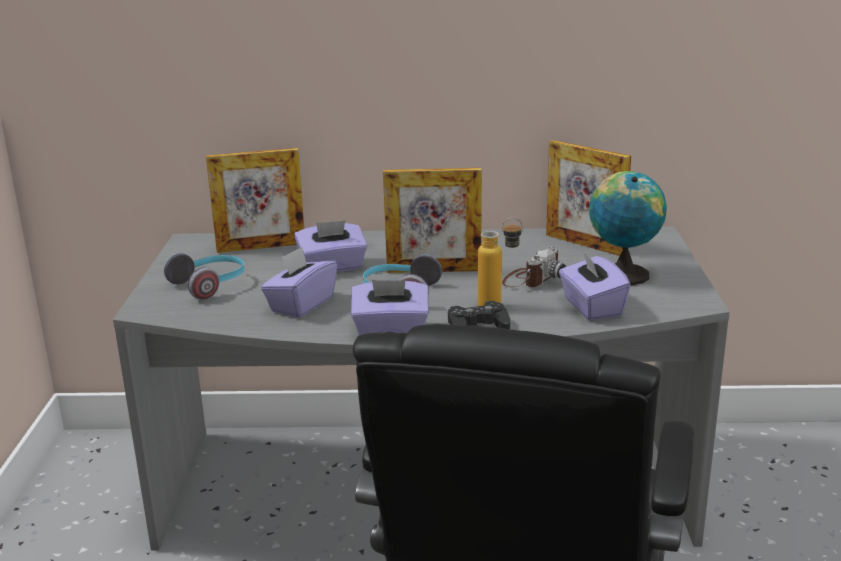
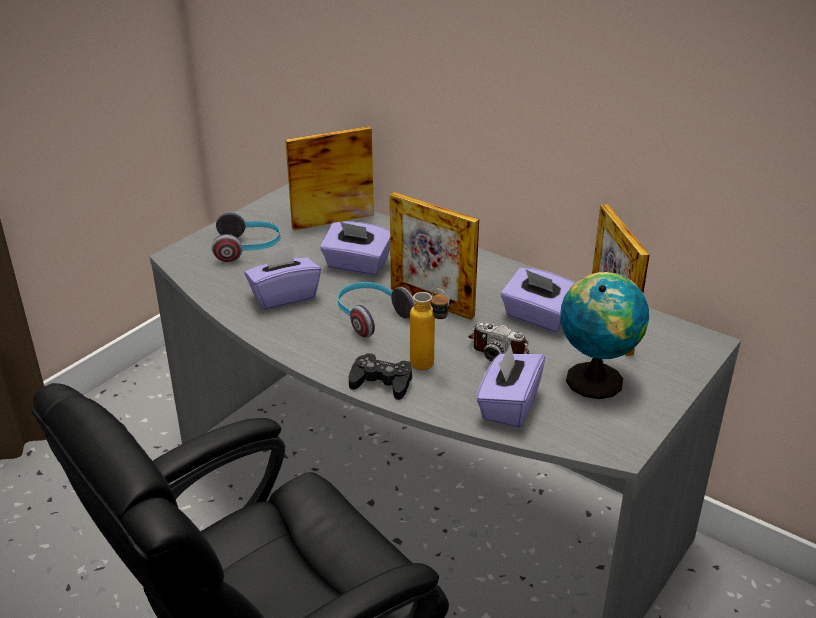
camera: 35 degrees right, 10 degrees up
picture frame [206,148,304,253] -> picture frame turned 135 degrees clockwise [285,126,374,230]
purple tissue box [351,280,429,335] -> purple tissue box moved to [501,268,574,333]
camera [502,247,566,287] -> camera turned 45 degrees clockwise [468,322,530,361]

